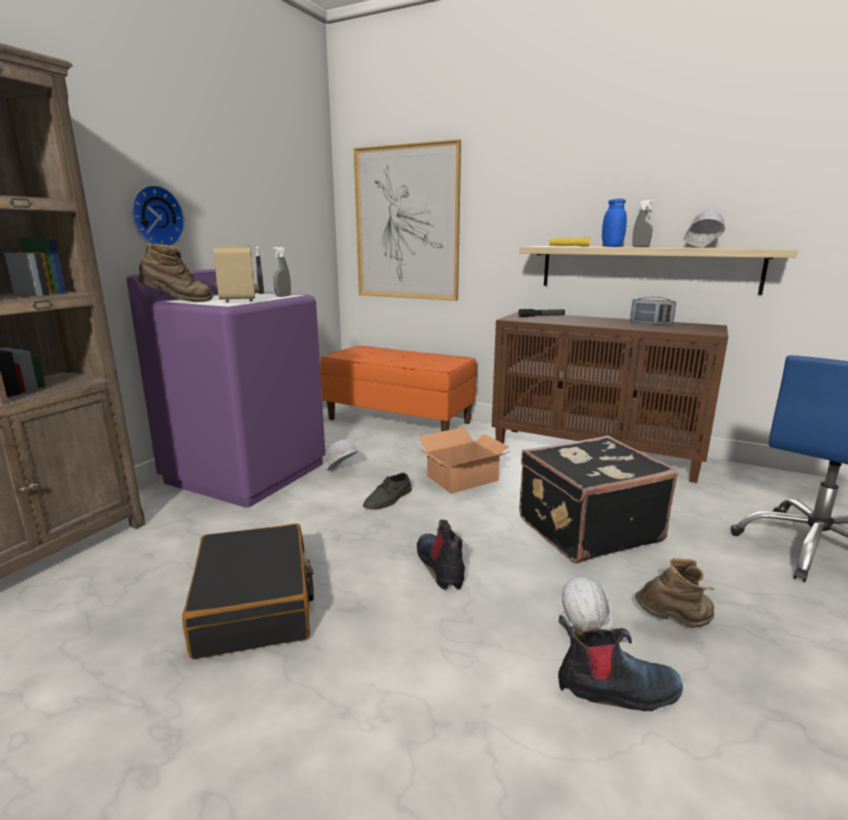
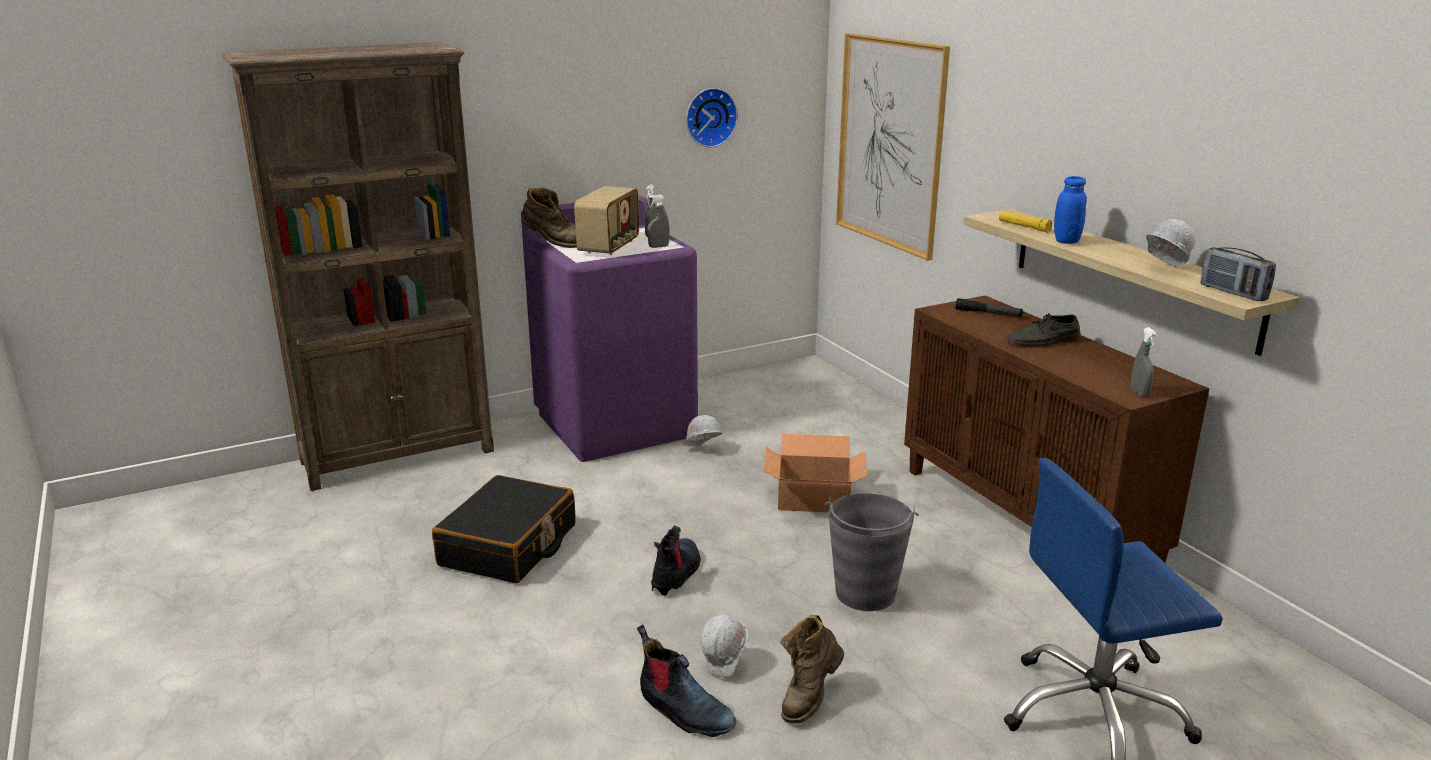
camera: 35 degrees right, 5 degrees up
wall clock [131,185,185,246] -> wall clock moved to [686,88,738,147]
orange bench [320,346,477,432] -> none
grey shoe [363,473,412,510] -> grey shoe moved to [1006,313,1080,347]
black suitcase [519,435,679,563] -> grey bucket [824,493,919,611]
radio [630,297,676,325] -> radio moved to [1200,247,1276,301]
grey spray bottle [632,200,654,247] -> grey spray bottle moved to [1131,327,1158,397]
brown boot [635,558,714,628] -> brown boot turned 105 degrees clockwise [780,615,844,724]

